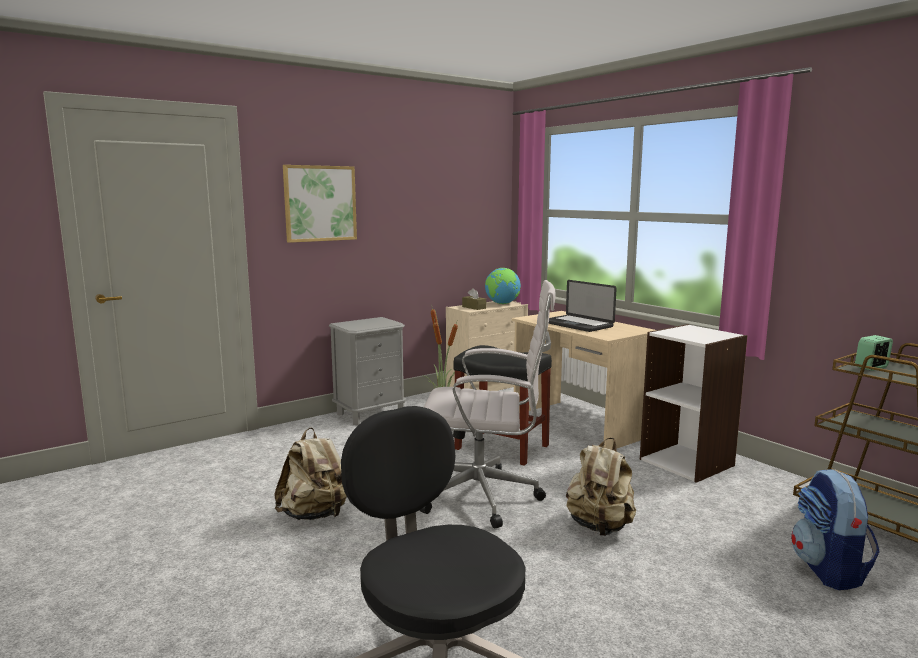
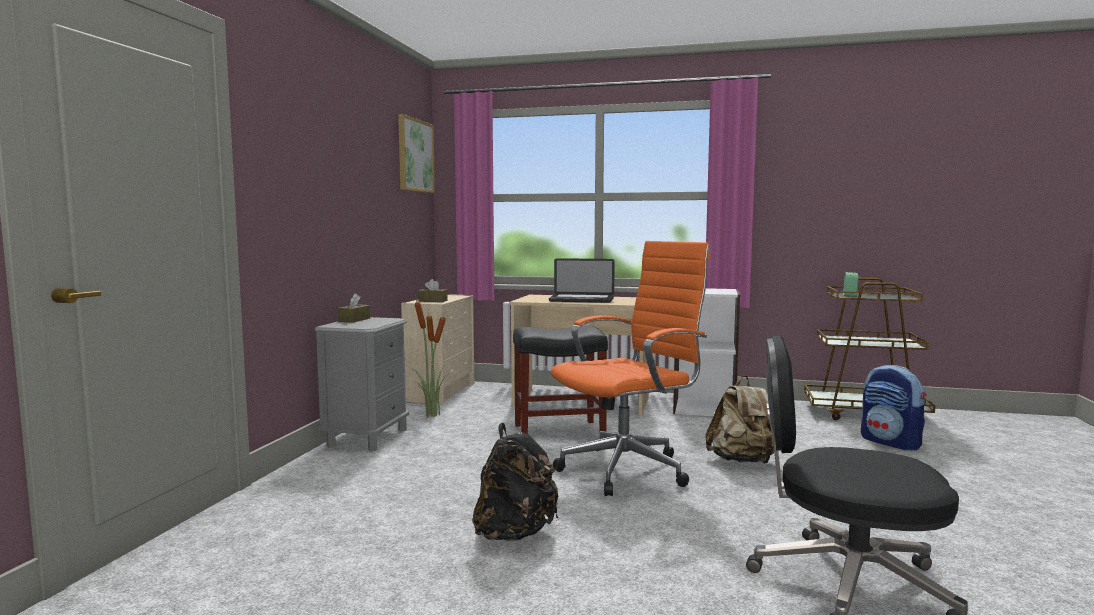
camera: 40 degrees left, 5 degrees down
beige backpack [274,427,347,520] -> black backpack [472,423,558,541]
picture [283,165,357,243] -> picture moved to [398,114,435,193]
white office chair [420,280,556,529] -> orange office chair [551,241,710,496]
globe [485,268,521,304] -> none
none -> brown tissue box [338,293,371,323]

